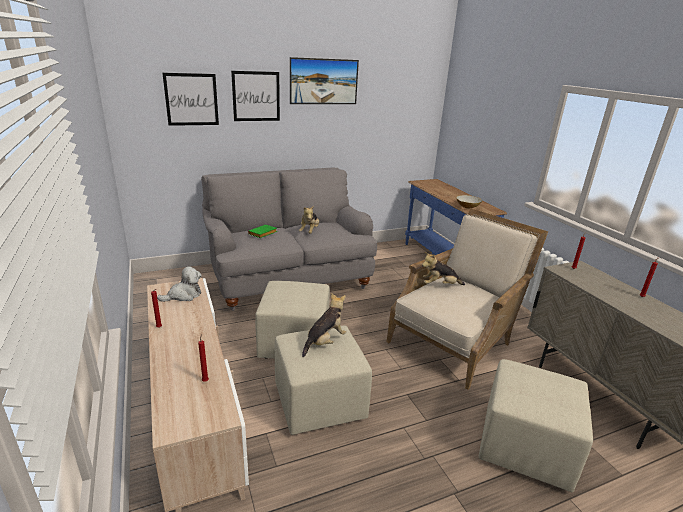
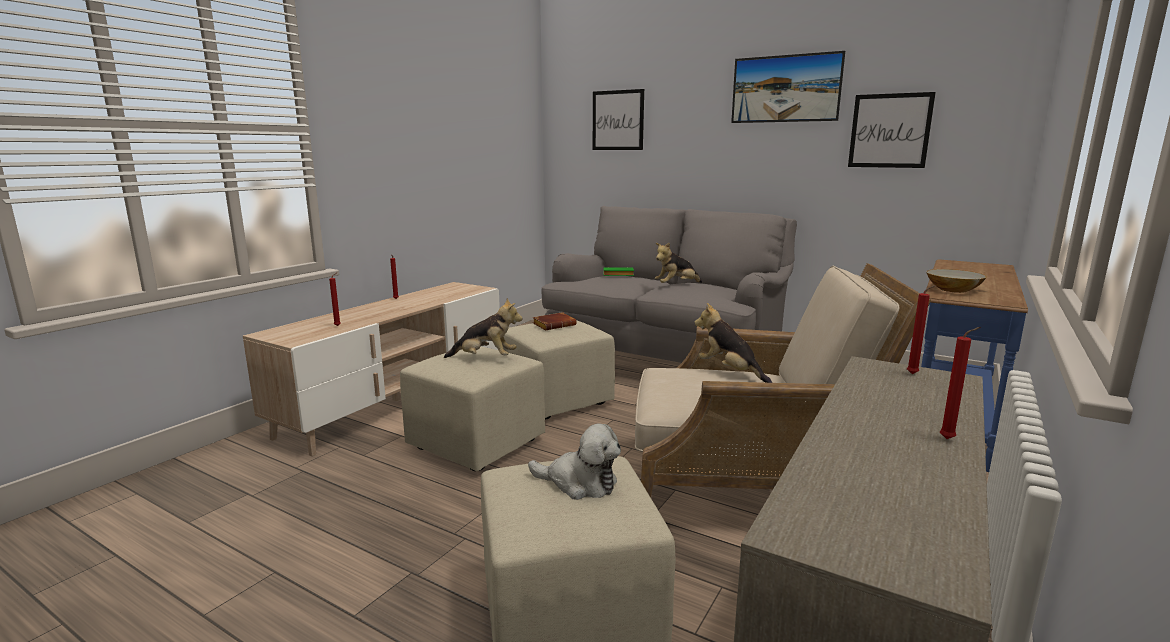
camera: 55 degrees right, 10 degrees down
plush toy [157,266,202,302] -> plush toy moved to [528,423,621,500]
picture [231,71,280,121] -> picture moved to [848,92,936,168]
none -> brown book [533,312,577,330]

